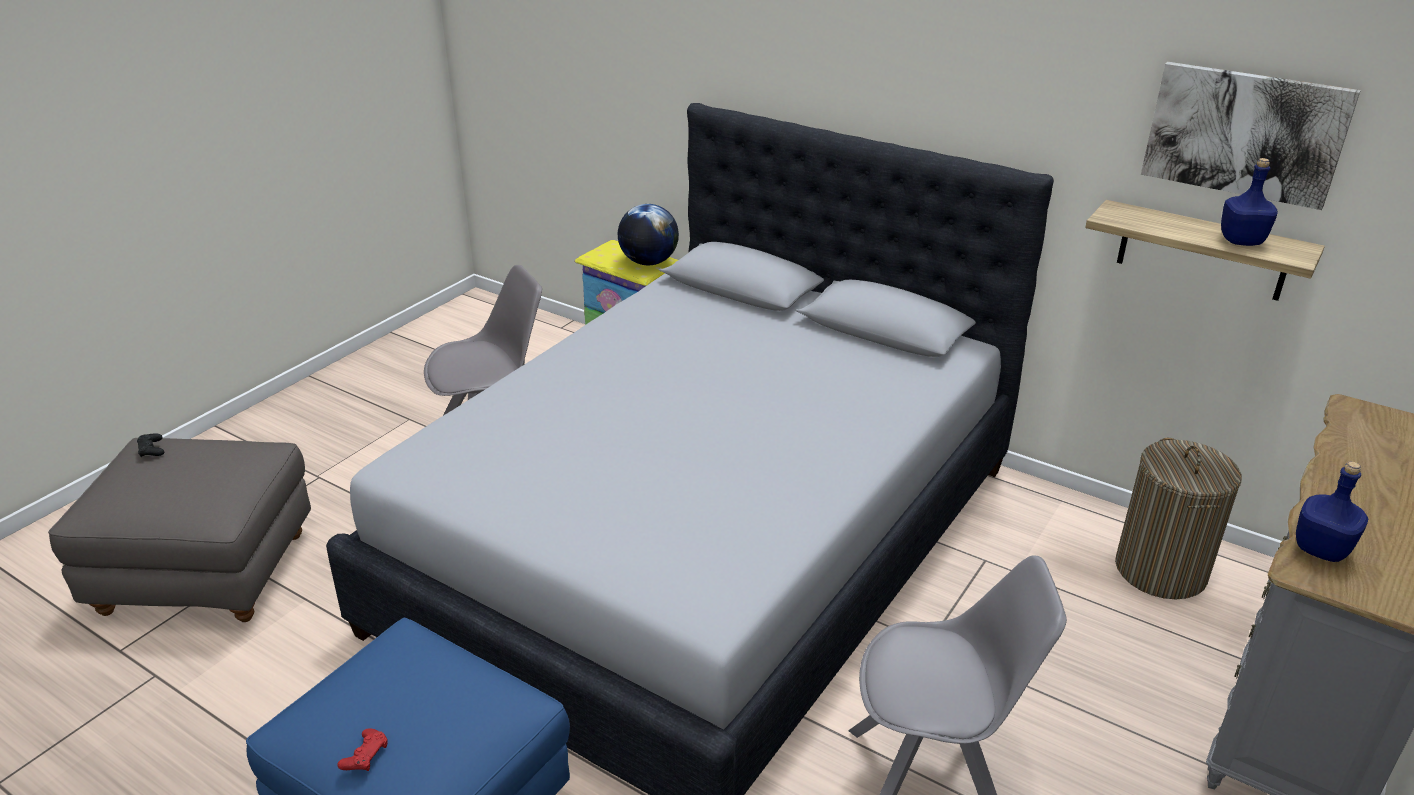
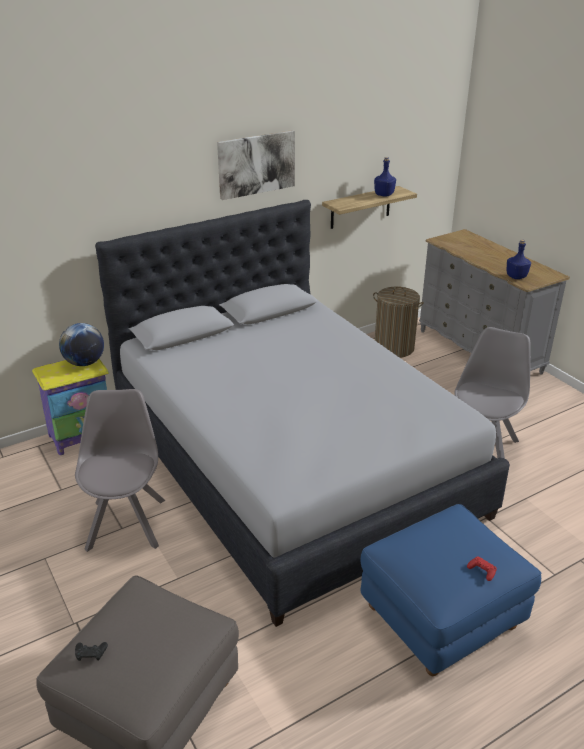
camera: 65 degrees left, 0 degrees up
picture [1141,62,1361,210] -> picture moved to [217,130,295,200]

